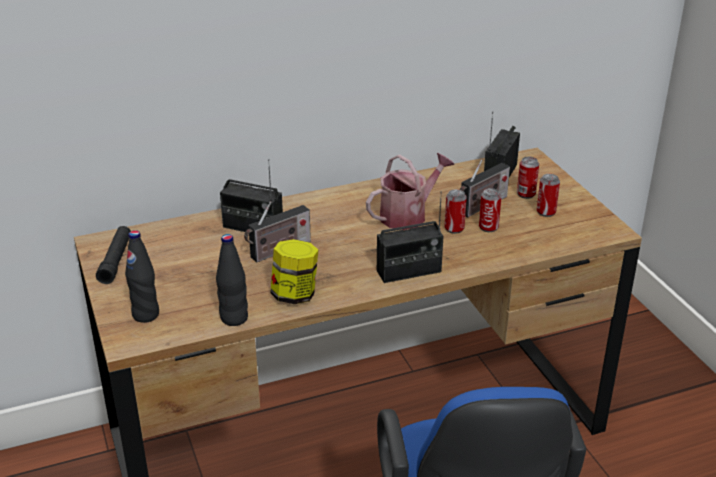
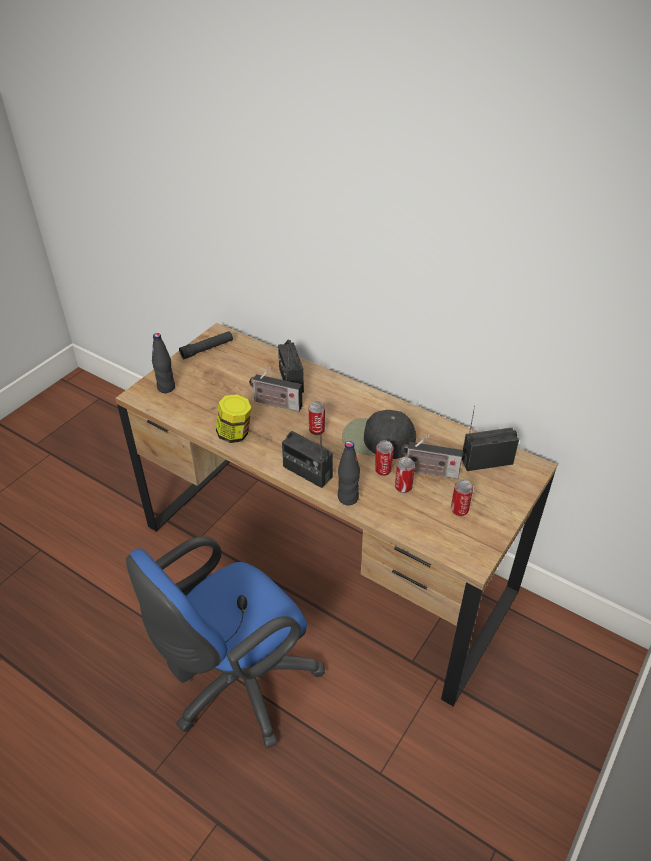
camera: 55 degrees right, 10 degrees up
black bottle [216,234,248,326] -> black bottle moved to [338,441,360,505]
watering can [366,153,455,230] -> black cap [342,410,416,459]
can [517,157,539,199] -> can moved to [309,401,325,435]

